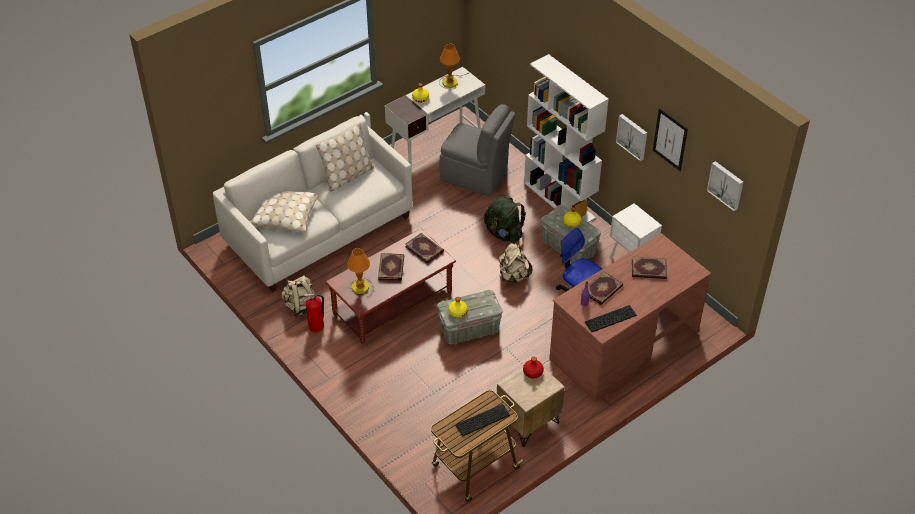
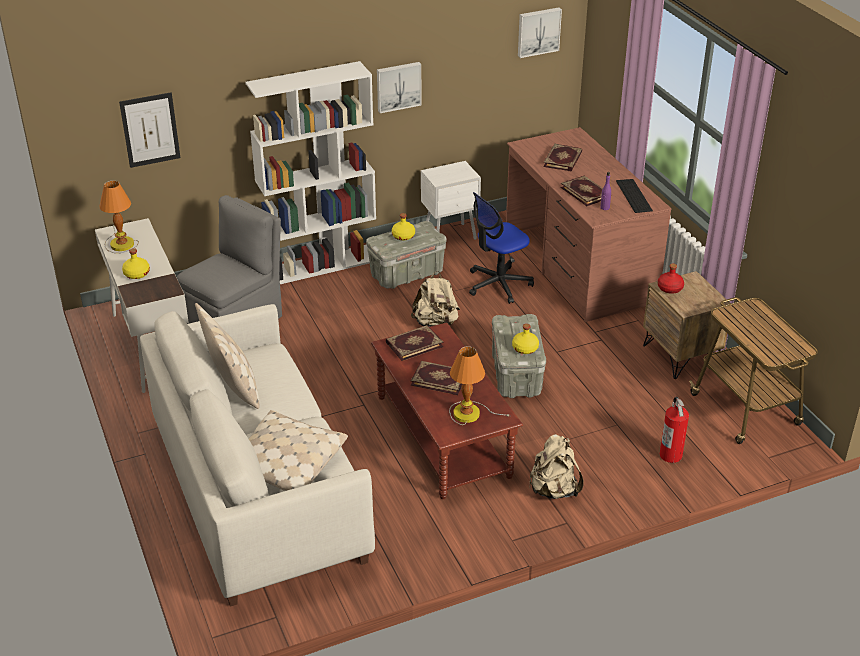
camera: 75 degrees left, 10 degrees down
beige backpack [282,275,315,316] -> beige backpack moved to [529,434,584,499]
fire extinguisher [304,293,324,332] -> fire extinguisher moved to [660,397,689,463]
keyboard [455,404,510,437] -> none
green backpack [484,196,526,243] -> none
picture [653,108,688,171] -> picture moved to [119,92,180,168]

